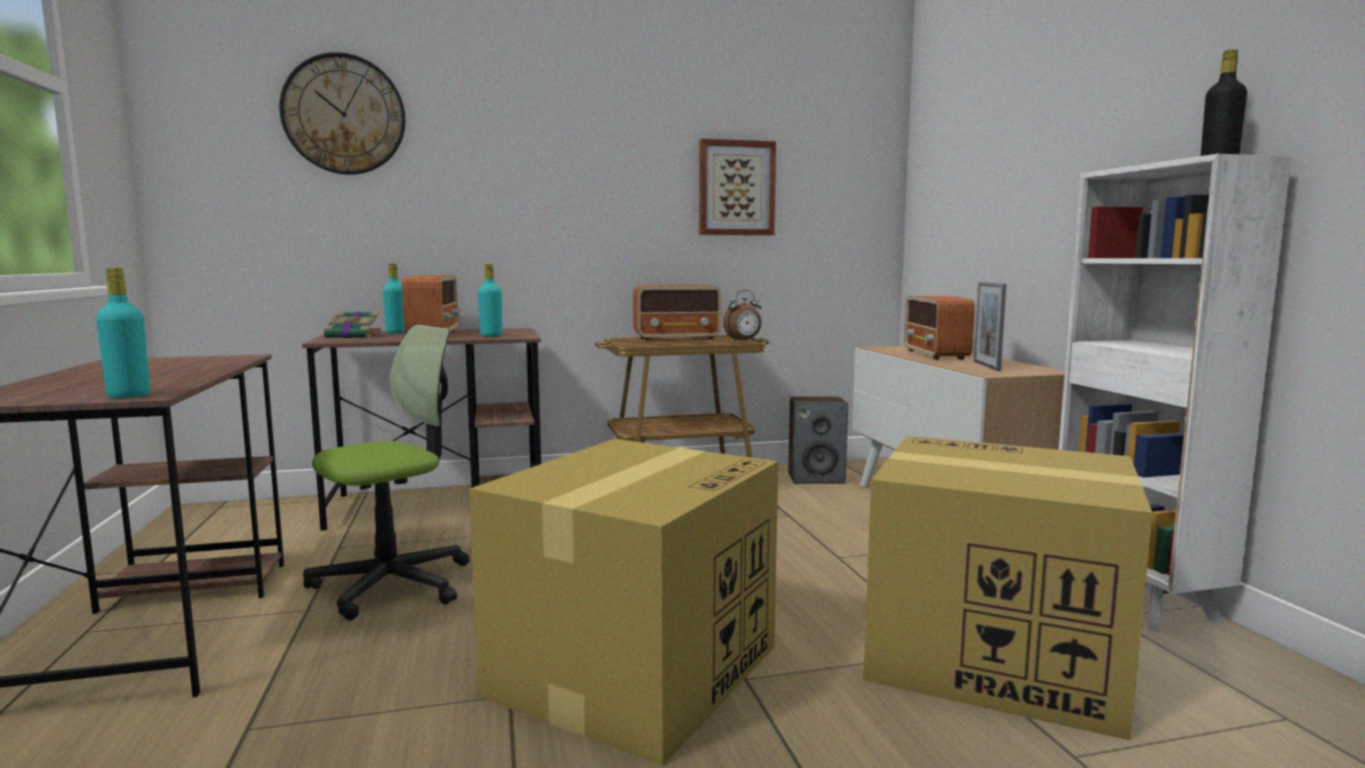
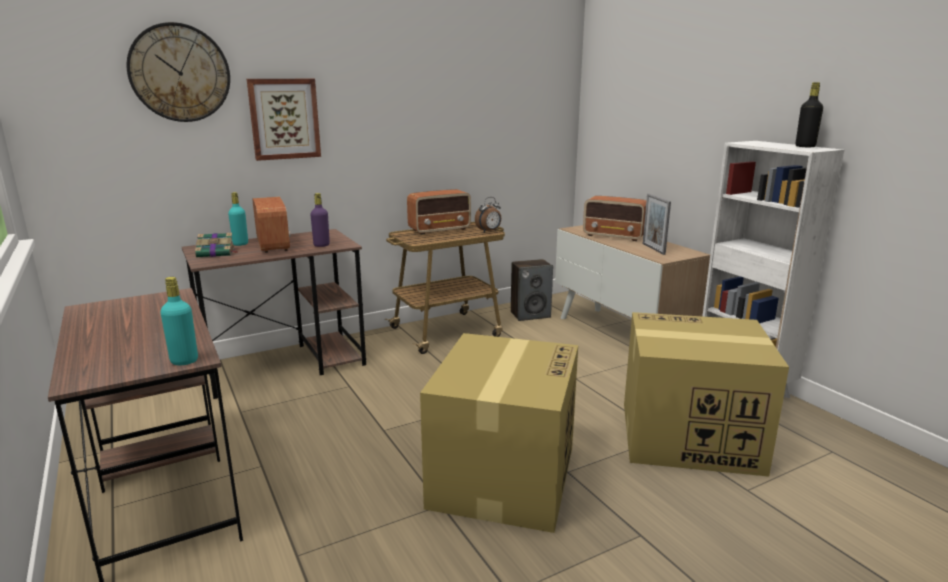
camera: 15 degrees left, 10 degrees up
office chair [303,325,469,620] -> none
turquoise bottle [478,264,503,337] -> purple bottle [310,193,330,247]
picture [699,139,776,235] -> picture moved to [247,79,321,161]
radio [904,296,975,360] -> radio turned 45 degrees counterclockwise [583,196,646,241]

